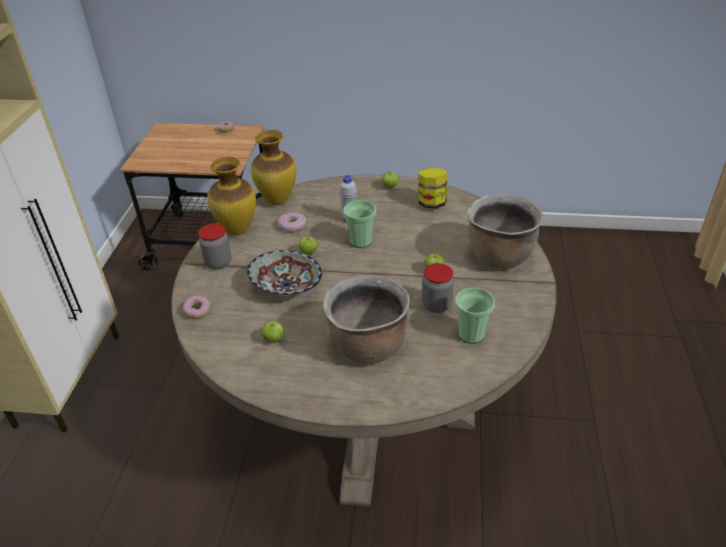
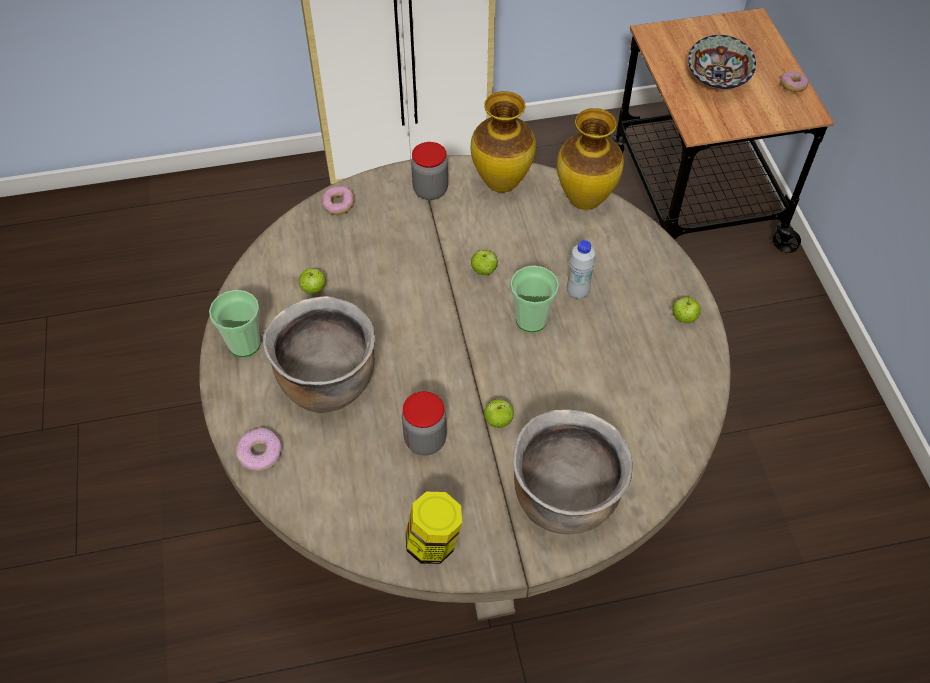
camera: 70 degrees right, 15 degrees up
bowl [247,250,322,296] -> bowl moved to [688,35,756,89]
donut [278,212,306,232] -> donut moved to [236,428,282,471]
jar [419,168,447,208] -> jar moved to [406,492,462,564]
cup [455,288,495,344] -> cup moved to [209,290,261,357]

